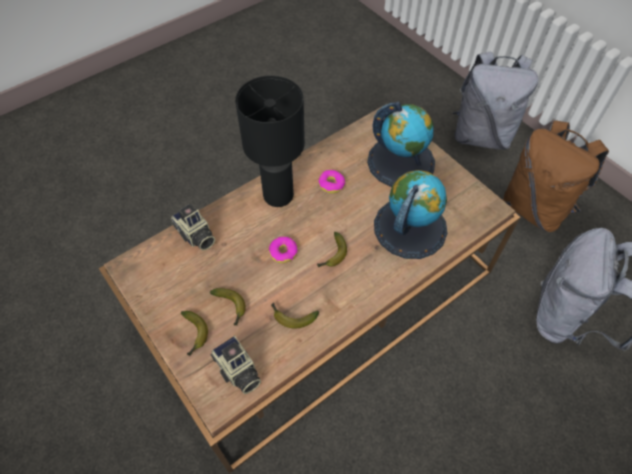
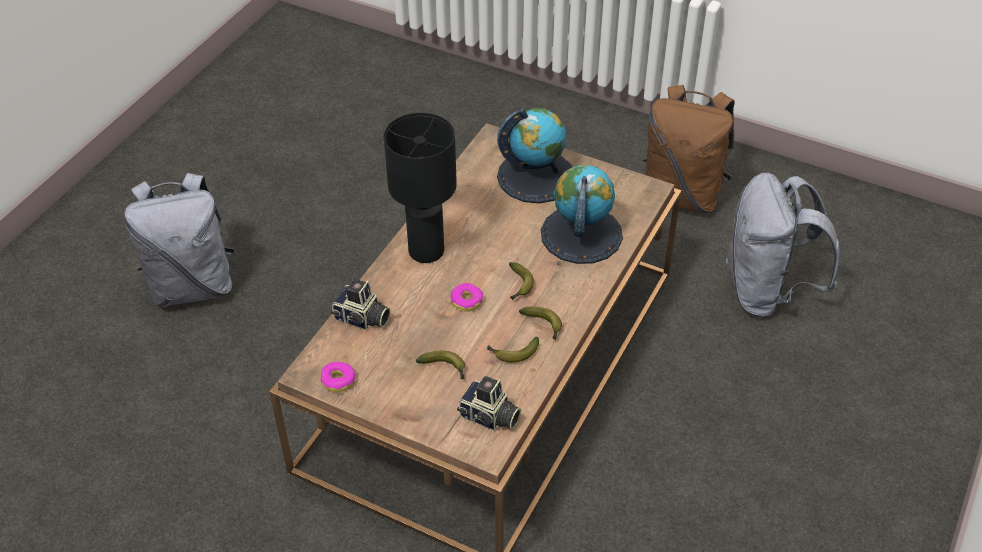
camera: 25 degrees left, 10 degrees down
banana [181,311,208,357] -> banana moved to [519,307,562,340]
donut [318,170,345,193] -> donut moved to [321,361,356,392]
grey backpack [453,51,538,150] -> grey backpack moved to [125,173,235,307]

